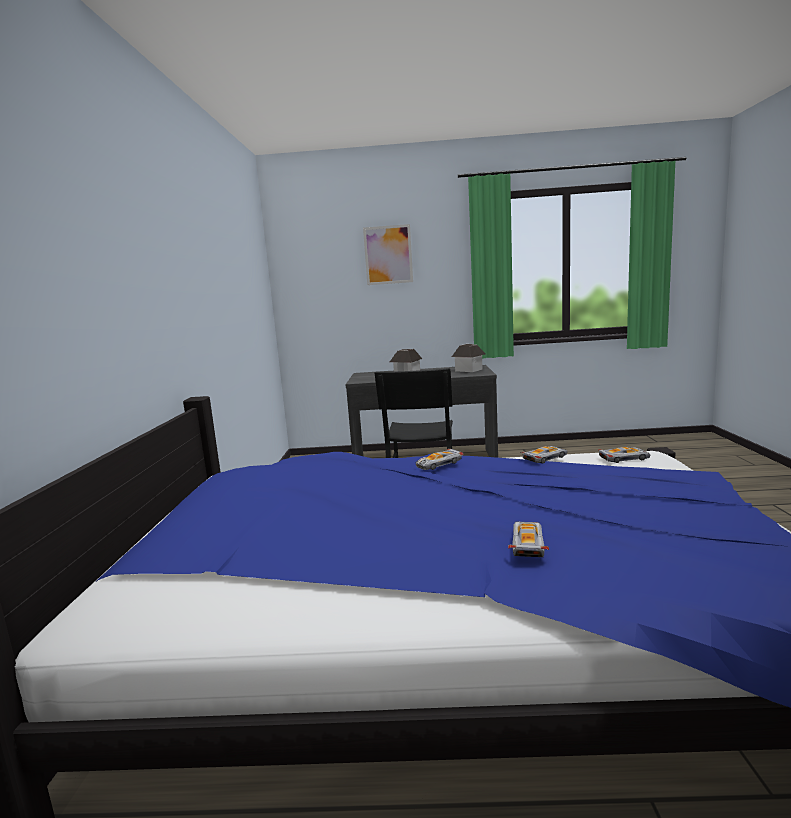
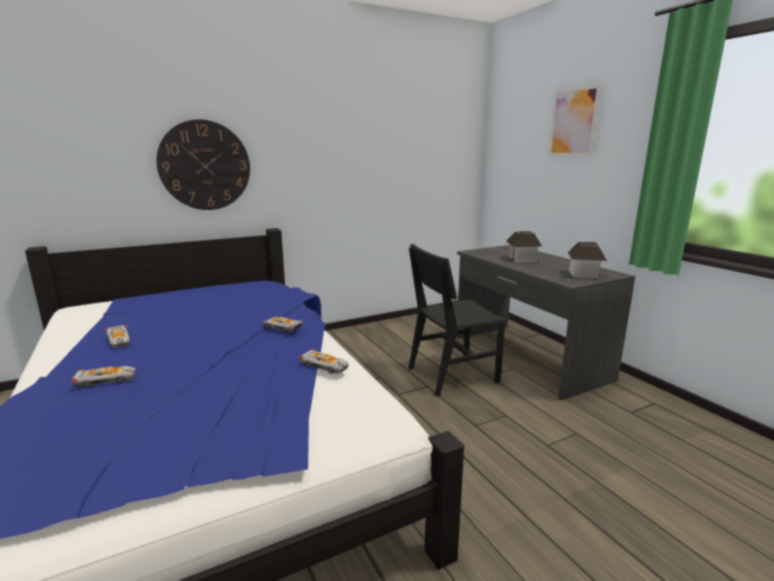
camera: 60 degrees right, 5 degrees up
toy car [598,447,650,463] -> toy car moved to [103,325,130,348]
none -> wall clock [156,119,250,210]

